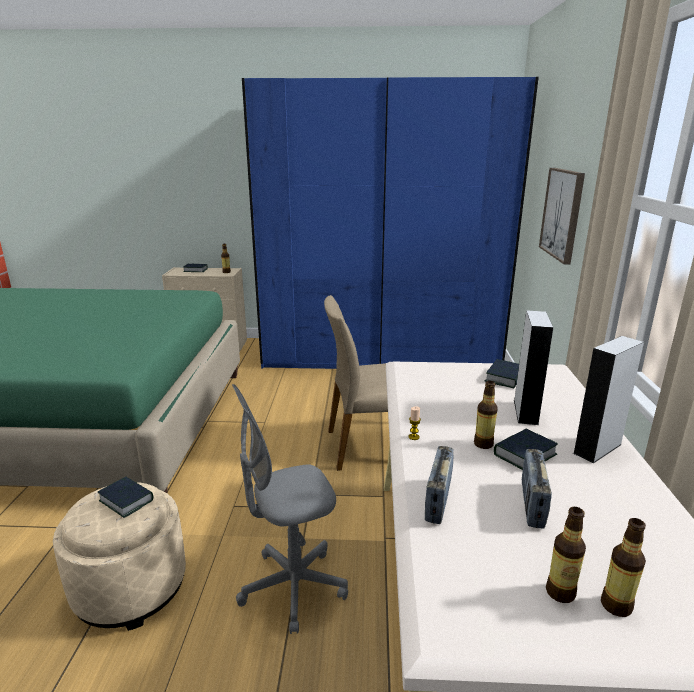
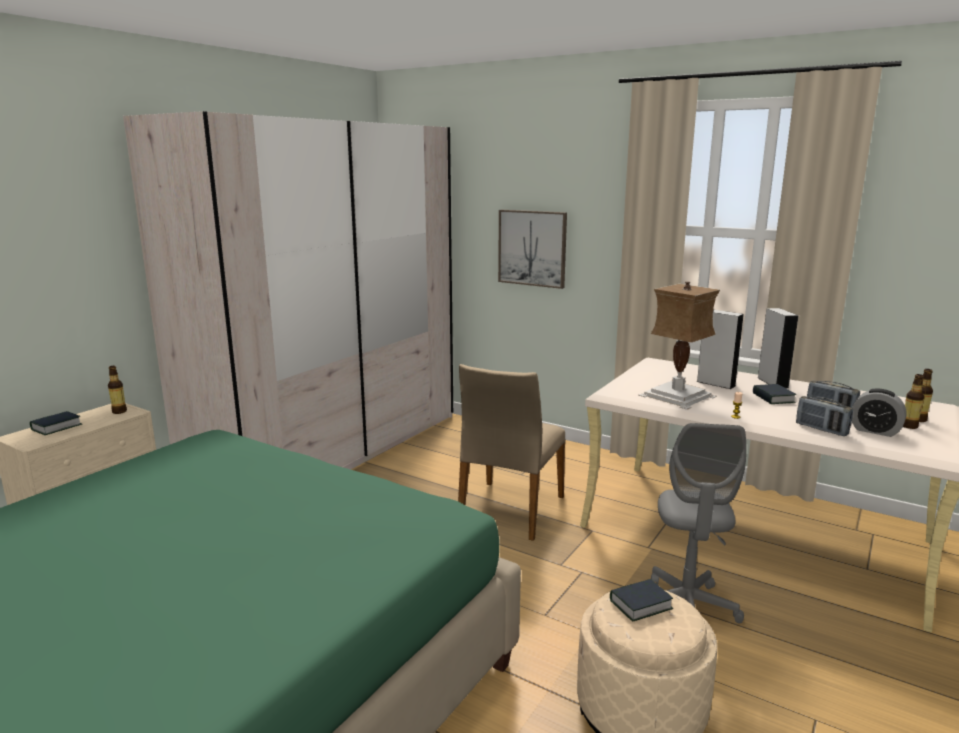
camera: 60 degrees left, 5 degrees down
blue wardrobe [242,77,539,369] -> beige wardrobe [123,111,453,470]
bottle [474,381,498,449] -> none
book [485,359,519,388] -> none
none -> table lamp [638,281,720,410]
none -> alarm clock [852,389,906,437]

